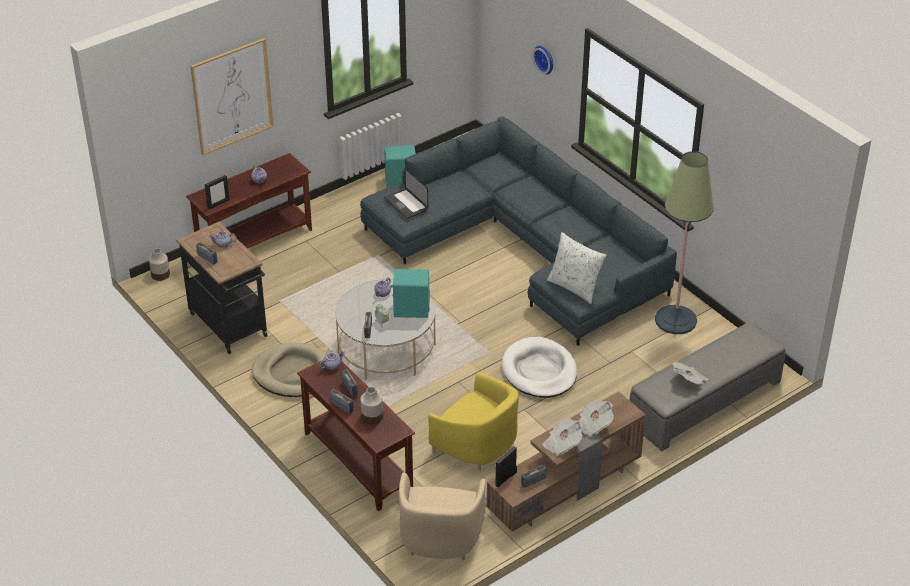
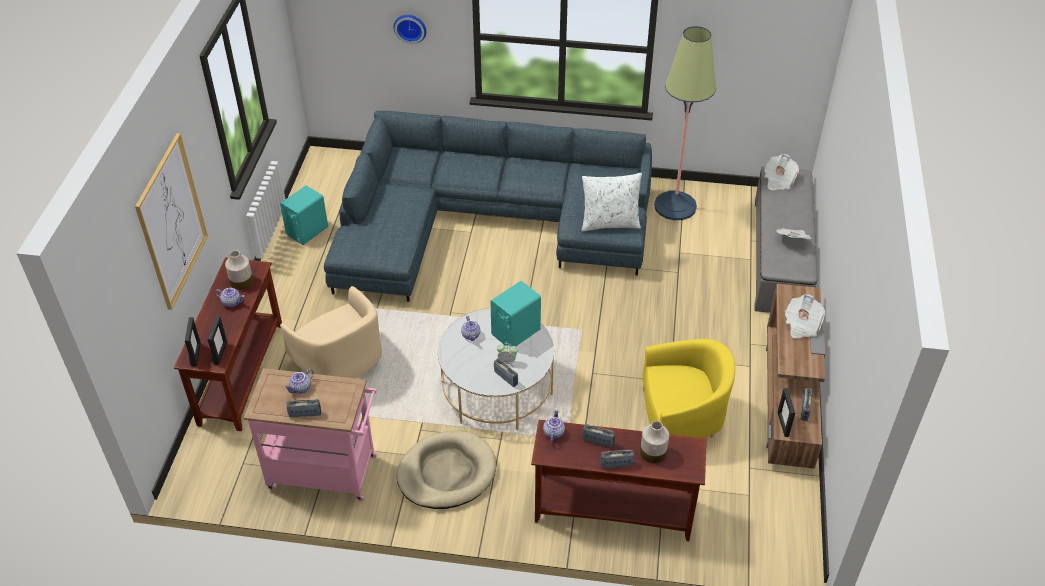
camera: 45 degrees left, 5 degrees up
beige vase [149,248,170,281] -> beige vase moved to [225,250,253,290]
black cart [177,222,268,354] -> pink cart [244,368,377,502]
laptop [384,168,428,219] -> none
beige armchair [399,472,486,560] -> beige armchair moved to [280,286,382,379]
white dog bed [502,337,577,398] -> none
newspaper [543,418,583,456] -> newspaper moved to [764,154,799,190]
none -> picture frame [185,317,201,367]

